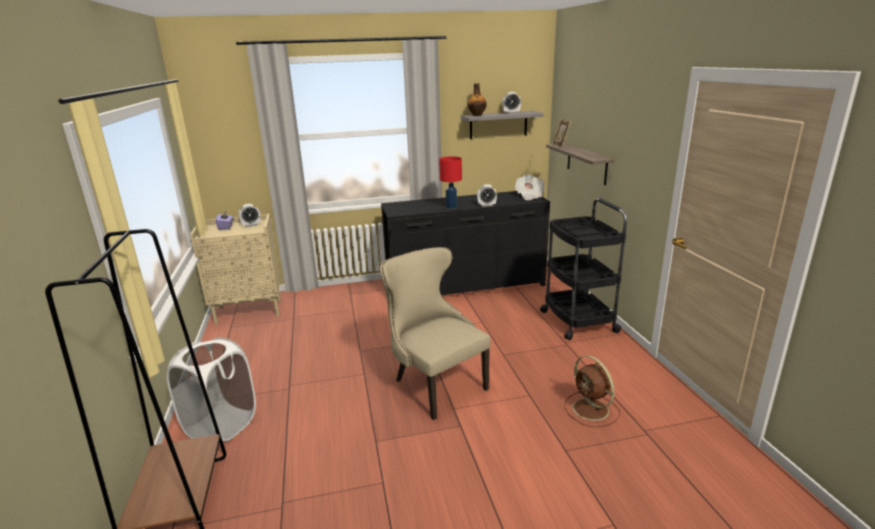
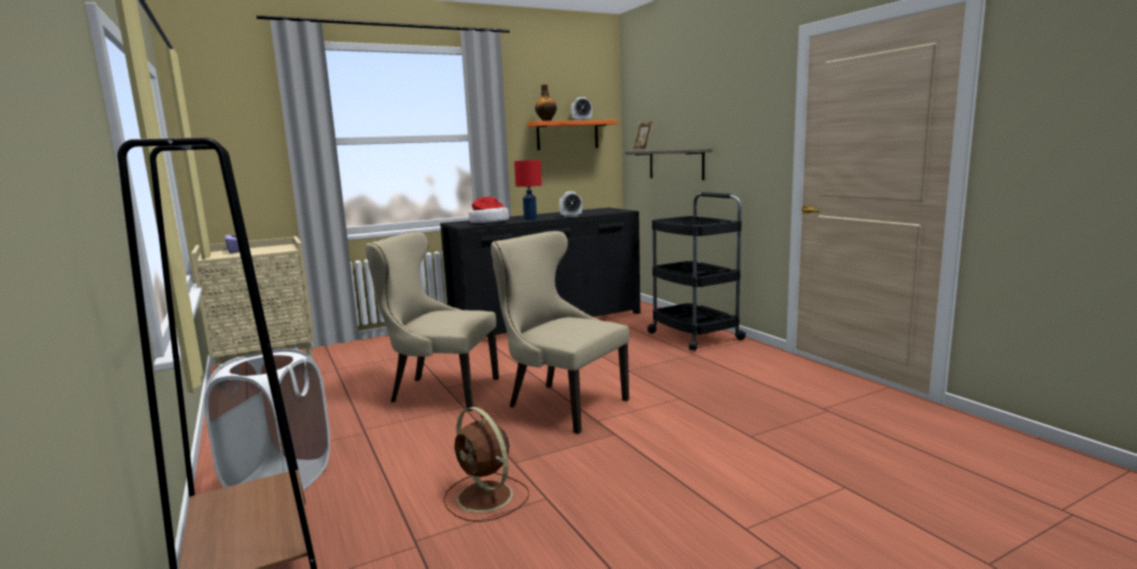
camera: 15 degrees left, 10 degrees down
alarm clock [238,204,261,227] -> none
grey shelf [461,111,544,139] -> orange shelf [527,120,618,150]
newspaper [514,175,545,200] -> none
brown fan [564,355,620,427] -> brown fan moved to [443,407,529,522]
none -> beige chair [366,232,499,411]
none -> hat [469,197,509,223]

